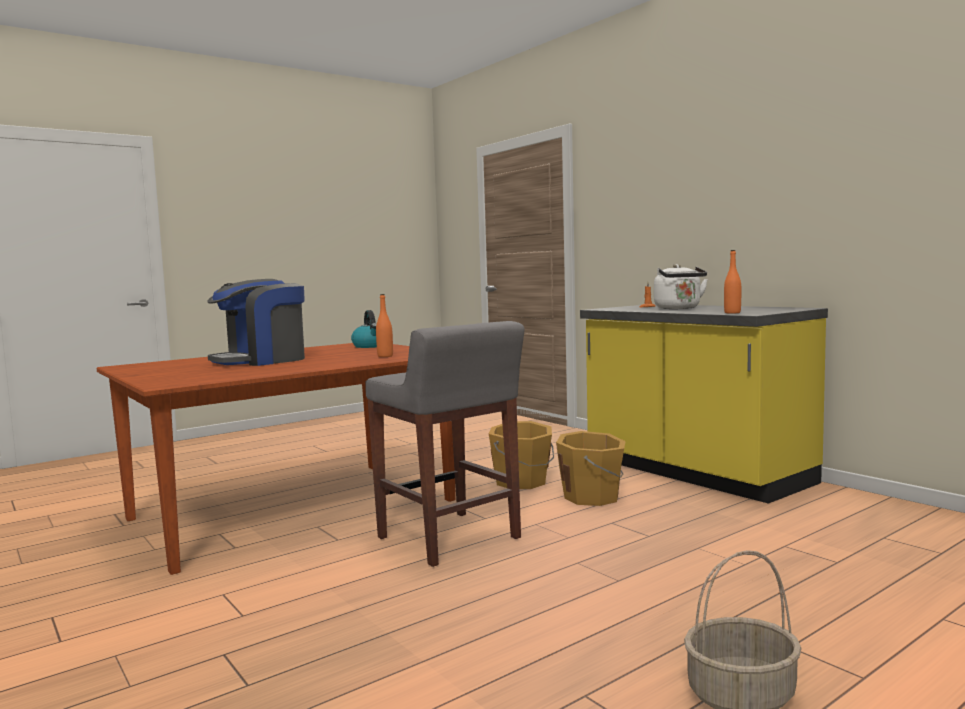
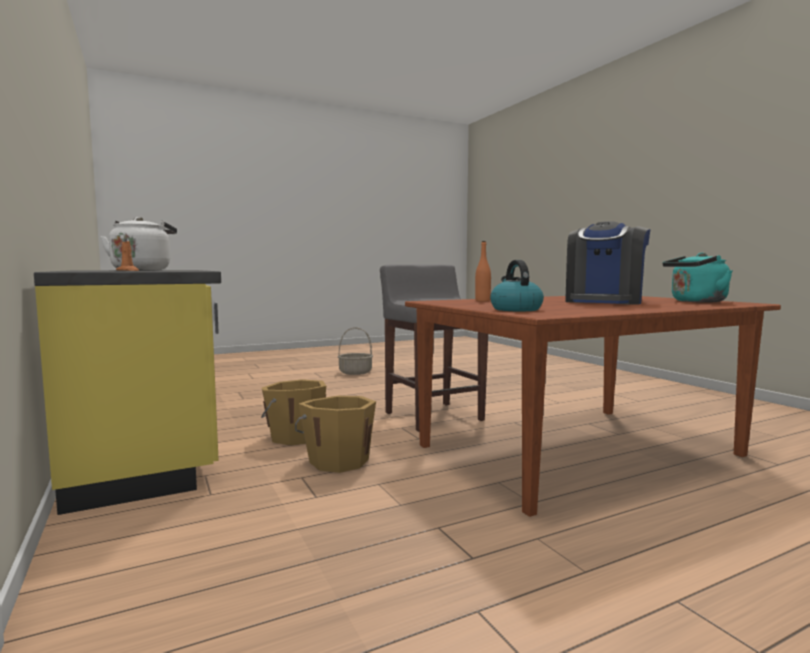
camera: 170 degrees left, 0 degrees up
coffee machine [207,279,305,366] -> coffee machine turned 150 degrees clockwise [565,221,651,305]
orange bottle [724,250,741,313] -> none
none -> turquoise kettle [663,253,732,303]

